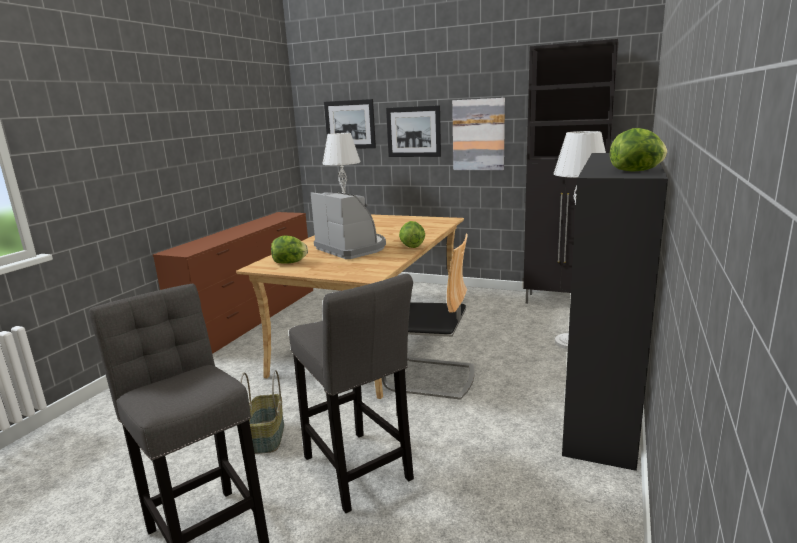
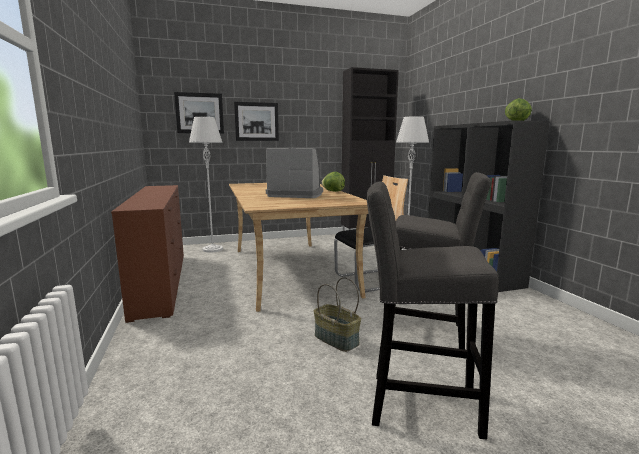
camera: 40 degrees left, 5 degrees down
lettuce [271,235,308,264] -> none
picture [452,98,505,170] -> none

